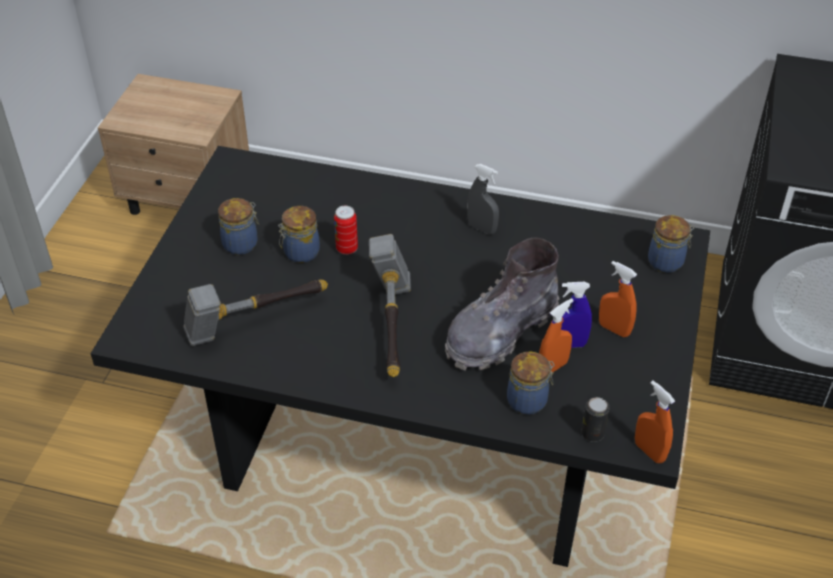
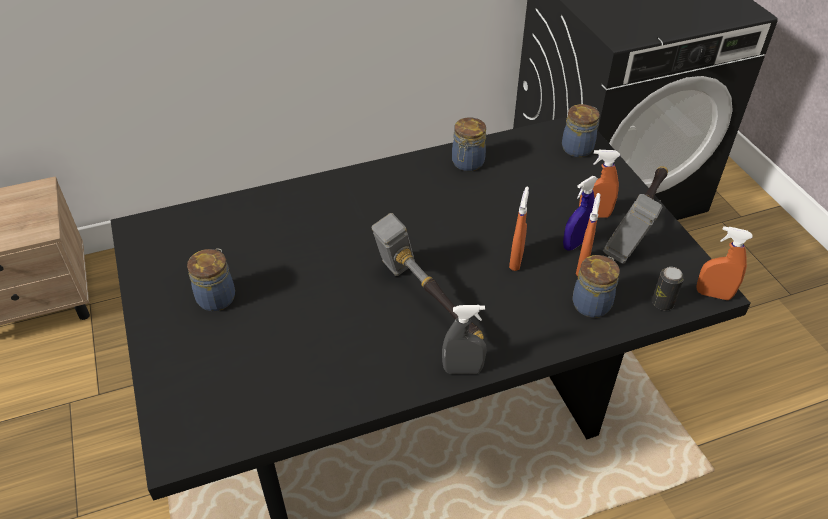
camera: 35 degrees left, 0 degrees up
hammer [183,280,328,346] -> hammer moved to [603,166,668,263]
jar [278,206,320,263] -> jar moved to [452,118,486,171]
can [334,206,358,255] -> none
grey boot [445,237,559,371] -> orange spray bottle [509,187,529,271]
grey spray bottle [467,164,499,234] -> grey spray bottle moved to [442,305,487,374]

